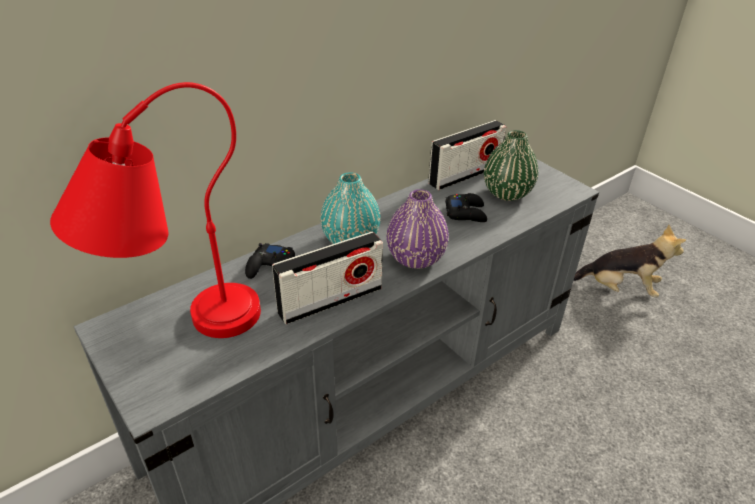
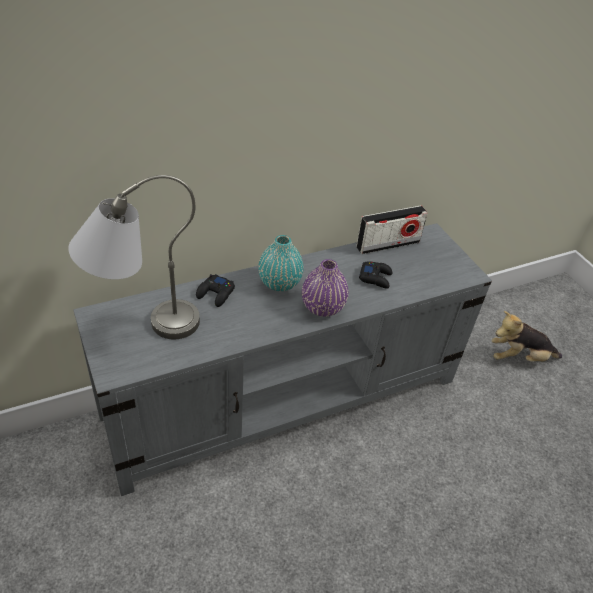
camera: 10 degrees right, 5 degrees up
red table lamp [50,82,261,338] -> grey table lamp [68,175,200,339]
radio [272,232,383,325] -> none
green vase [484,130,538,201] -> none
plush toy [574,225,686,298] -> plush toy turned 150 degrees clockwise [492,311,562,362]

